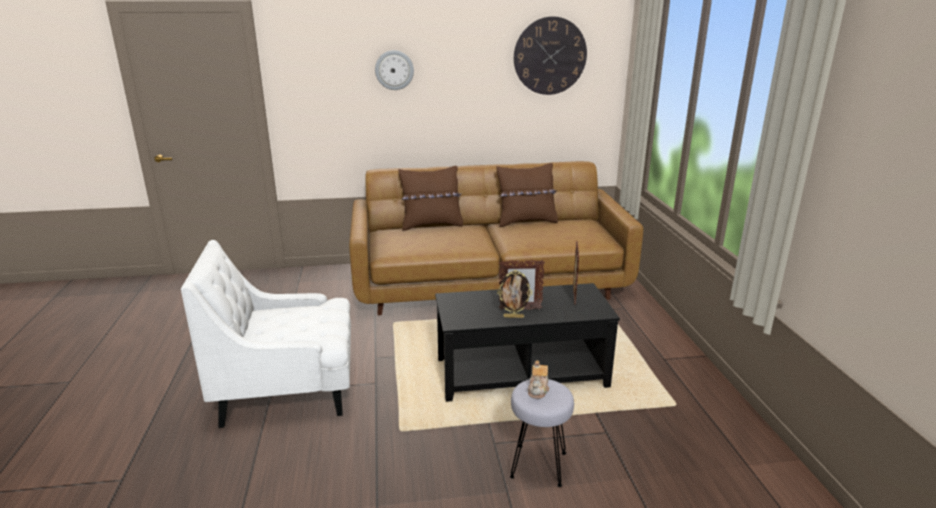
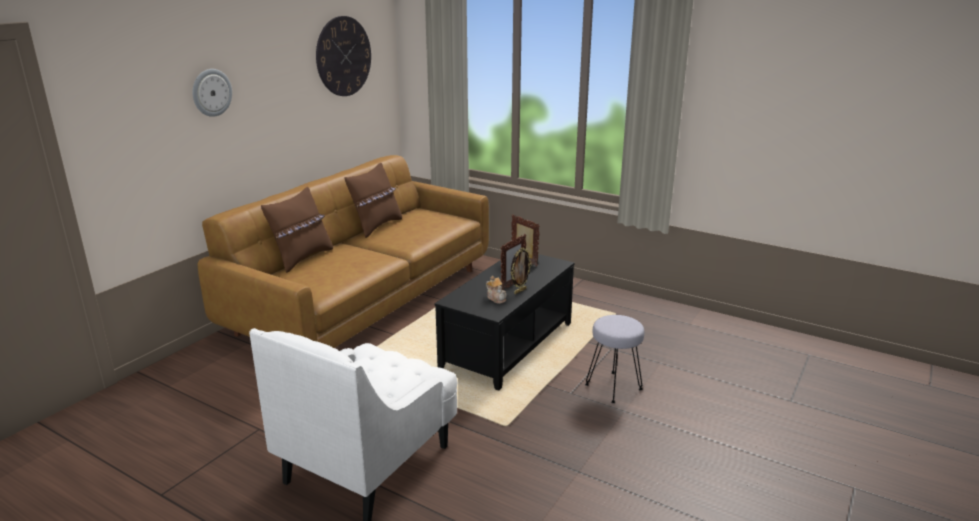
camera: 50 degrees left, 0 degrees up
teapot [528,360,549,399] -> teapot moved to [486,276,507,304]

